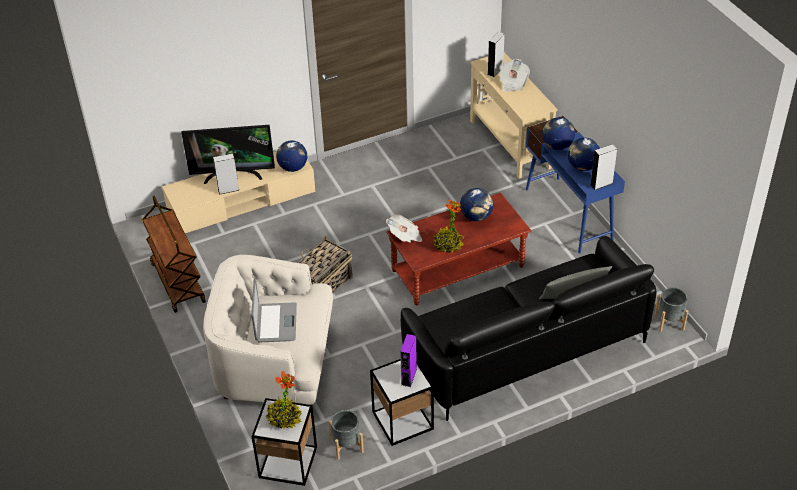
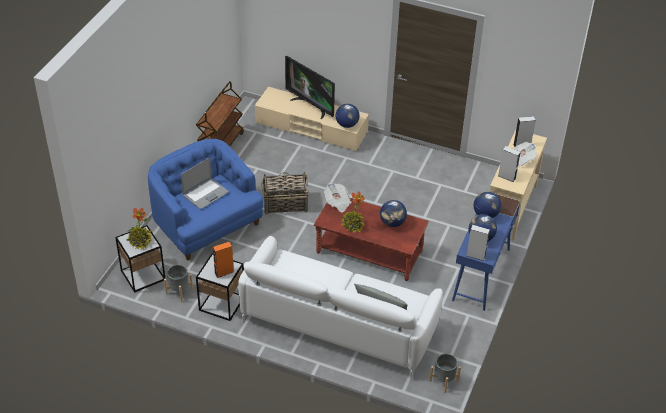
camera: 45 degrees right, 0 degrees up
white armchair [203,255,333,405] -> blue armchair [148,139,263,261]
grey speaker [213,153,239,195] -> grey speaker moved to [498,146,521,182]
purple speaker [400,334,417,387] -> orange speaker [213,242,234,278]
black sofa [401,236,657,421] -> white sofa [238,236,443,379]

